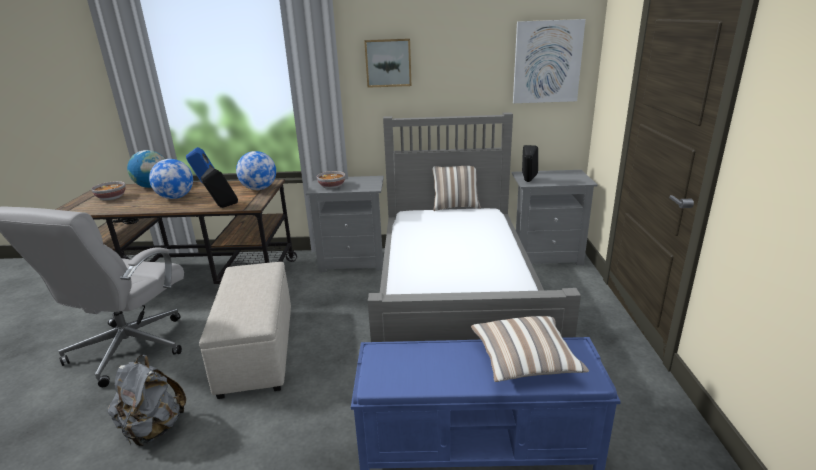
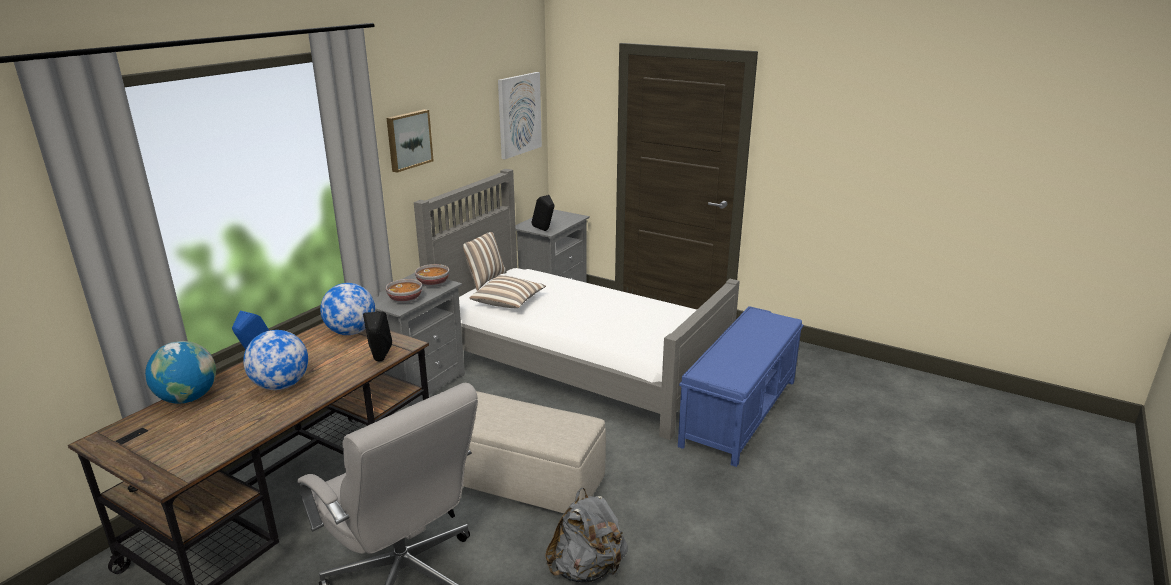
camera: 60 degrees left, 0 degrees up
bowl [91,181,126,201] -> bowl moved to [415,264,449,287]
pillow [471,316,589,382] -> pillow moved to [470,275,546,308]

